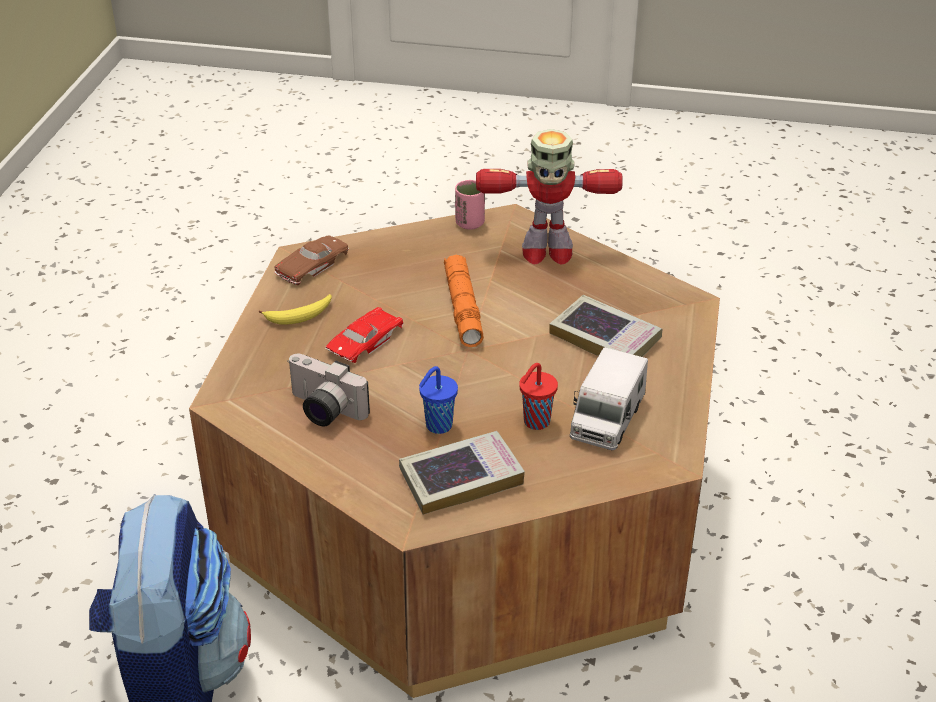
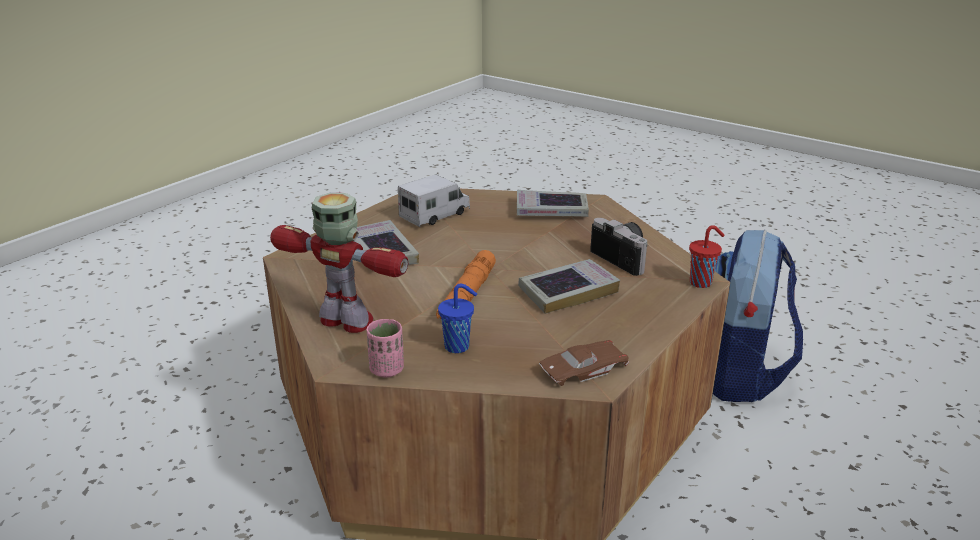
camera: 155 degrees left, 10 degrees down
banana [259,294,332,325] -> none
red toy car [325,307,404,363] -> book [518,259,620,314]
blue cup [419,366,458,434] -> blue cup moved to [438,284,477,353]
red cup [519,363,558,430] -> red cup moved to [689,225,725,288]

